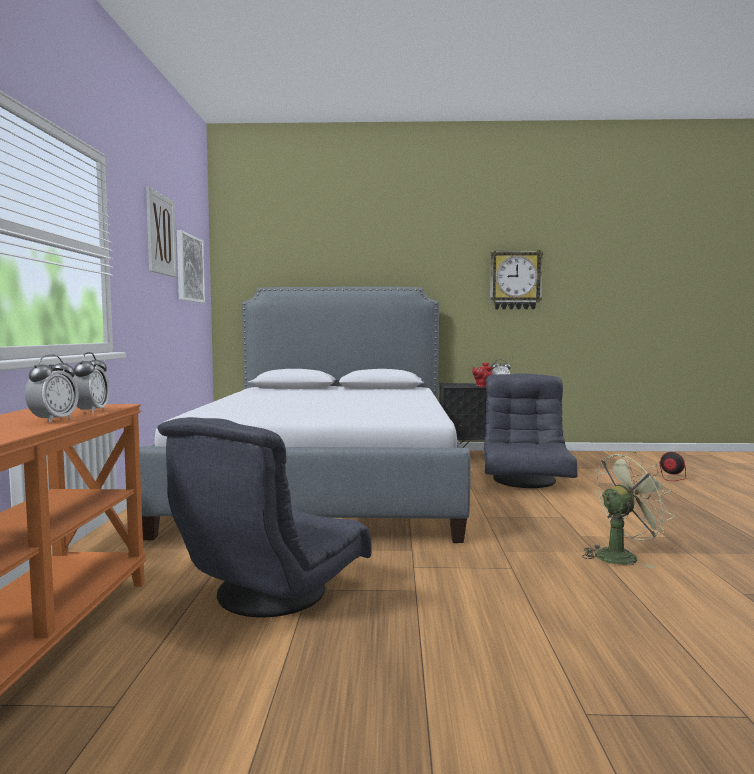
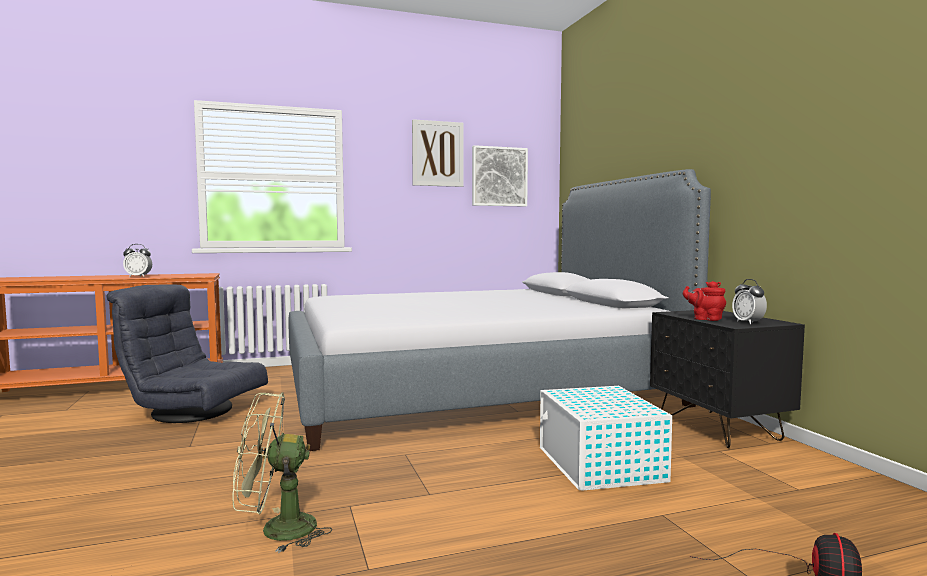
camera: 70 degrees right, 0 degrees up
alarm clock [73,352,109,413] -> none
grey armchair [484,373,578,488] -> white storage box [540,386,672,490]
wall clock [490,250,543,309] -> none
green fan [582,452,675,568] -> green fan turned 120 degrees clockwise [233,392,332,553]

